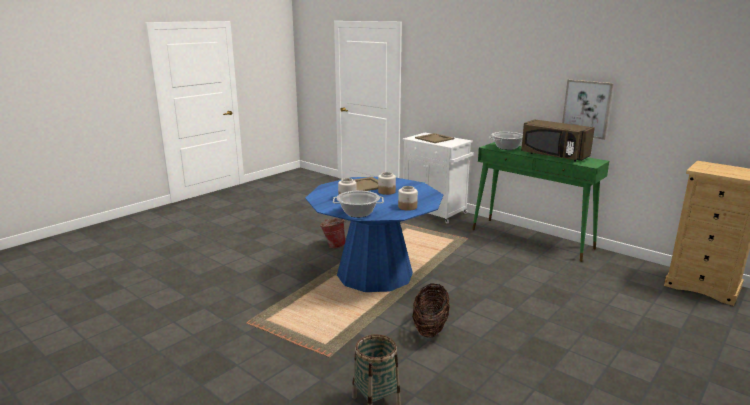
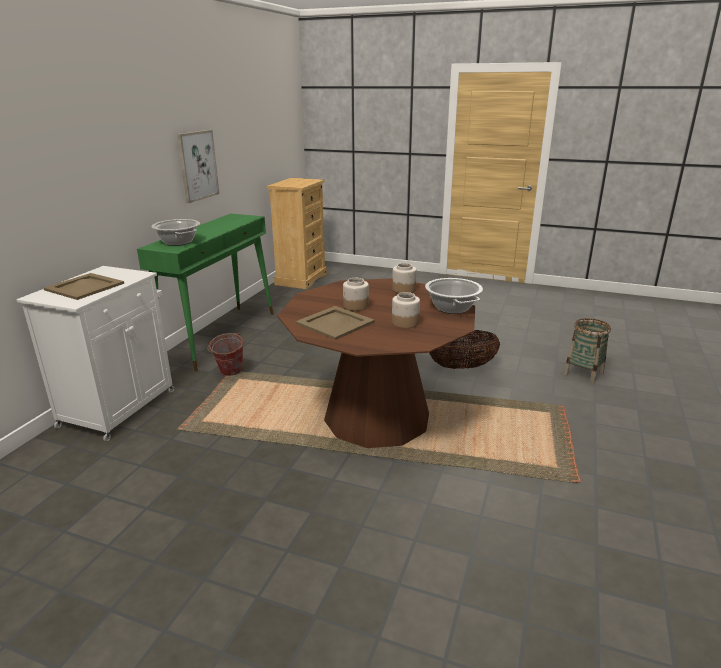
camera: 110 degrees left, 5 degrees up
blue dining table [305,177,444,292] -> brown dining table [277,278,475,448]
bucket [320,218,346,248] -> bucket moved to [208,332,244,376]
brown microwave [521,119,595,161] -> none

